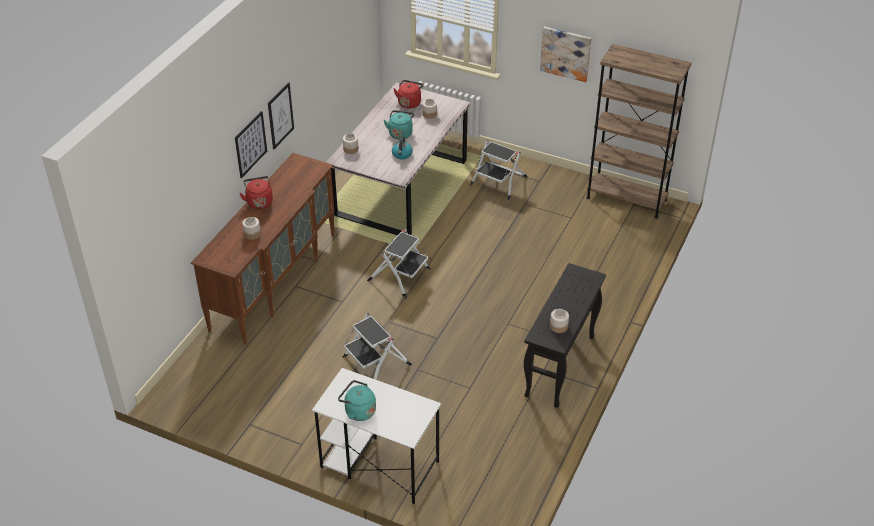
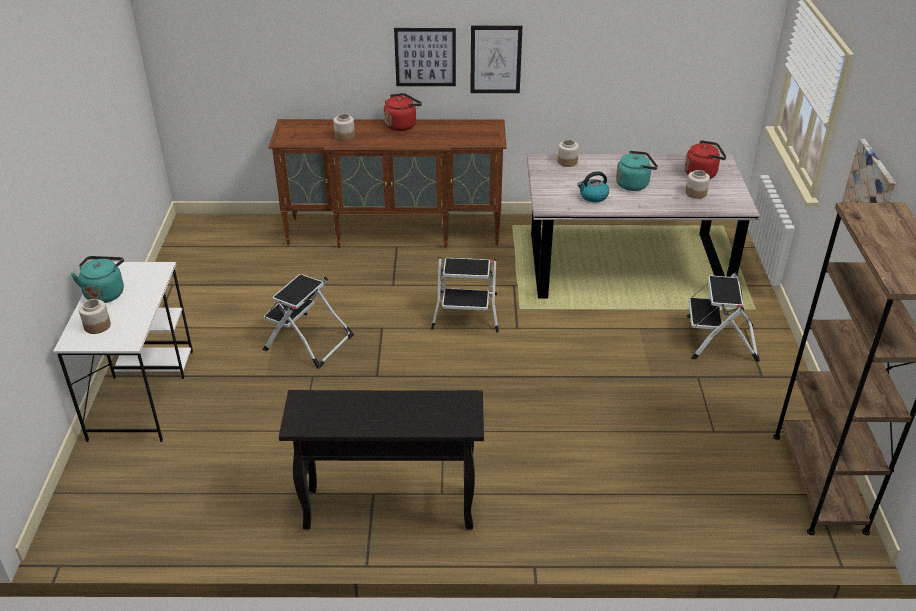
camera: 65 degrees right, 5 degrees down
jar [550,309,569,333] -> jar moved to [79,299,111,334]

